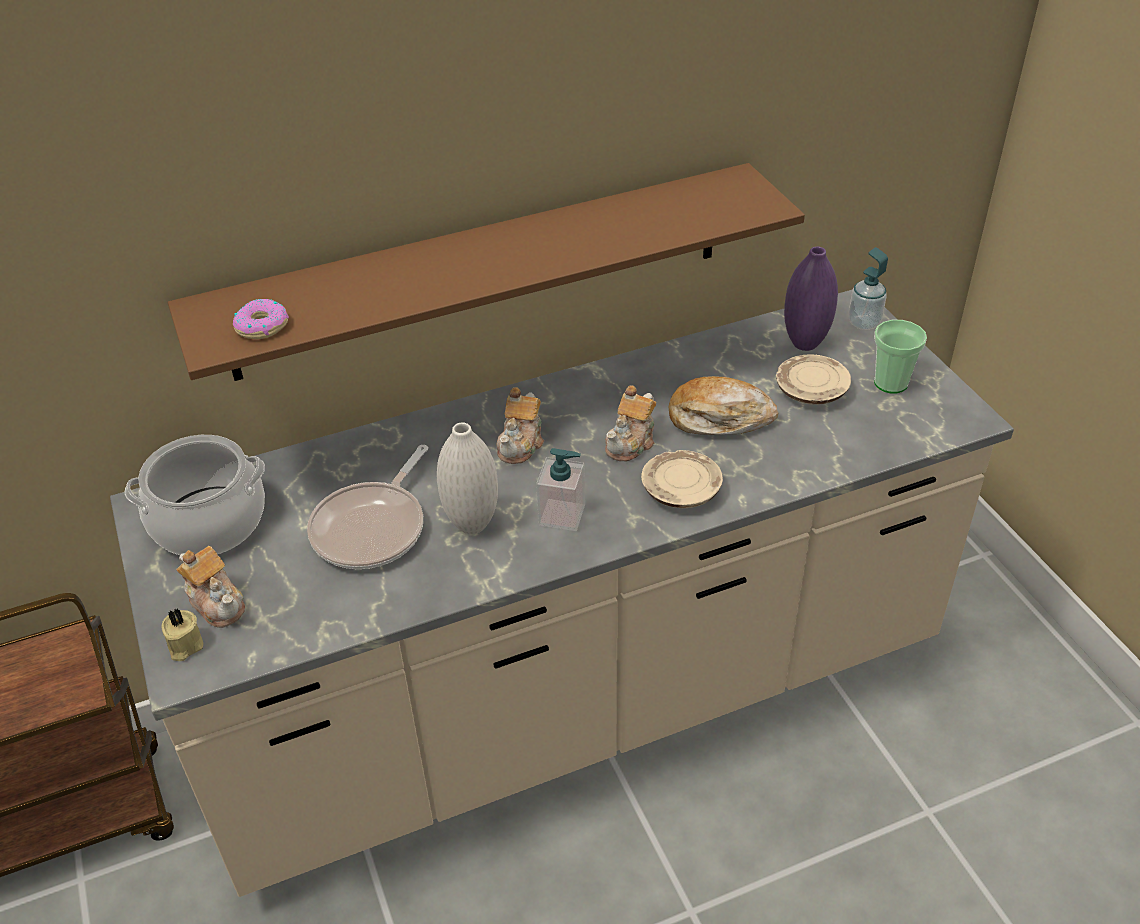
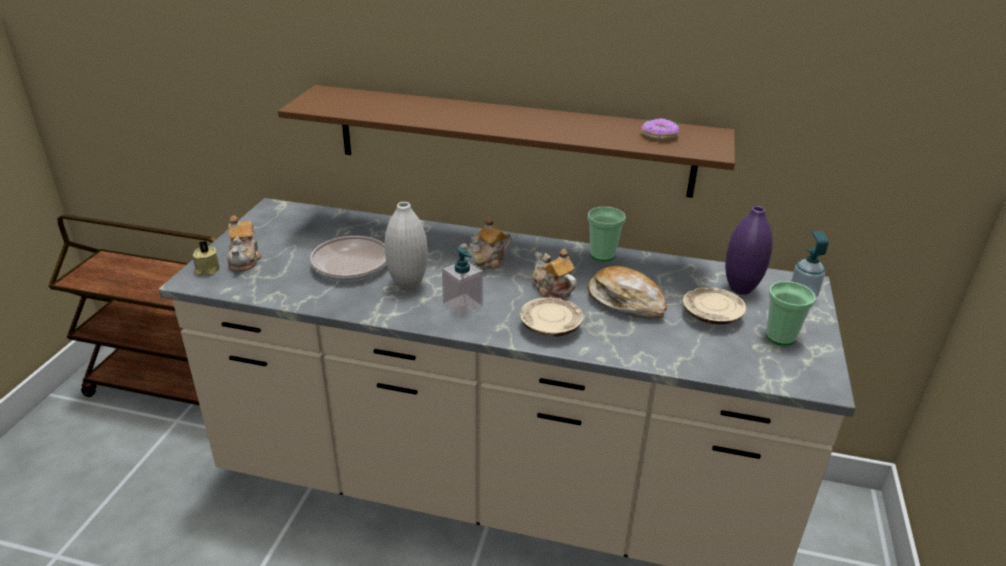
camera: 35 degrees right, 10 degrees down
cooking pot [125,435,265,555] -> none
donut [233,299,289,339] -> donut moved to [641,118,679,141]
teapot [605,385,656,462] -> teapot turned 75 degrees clockwise [532,249,577,299]
none -> cup [588,207,626,261]

